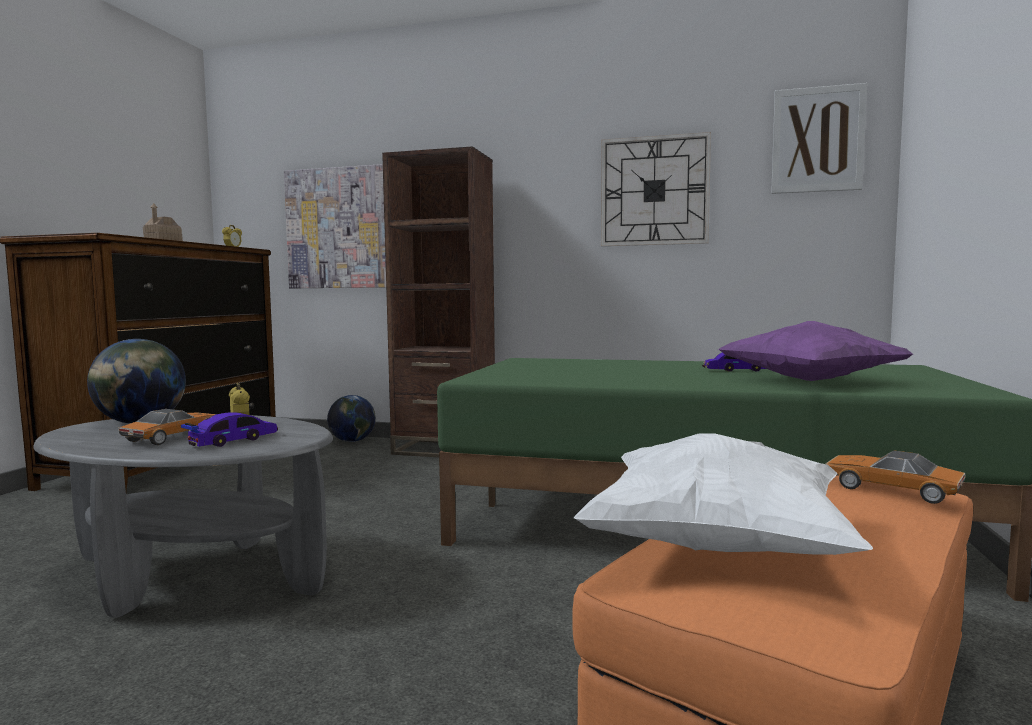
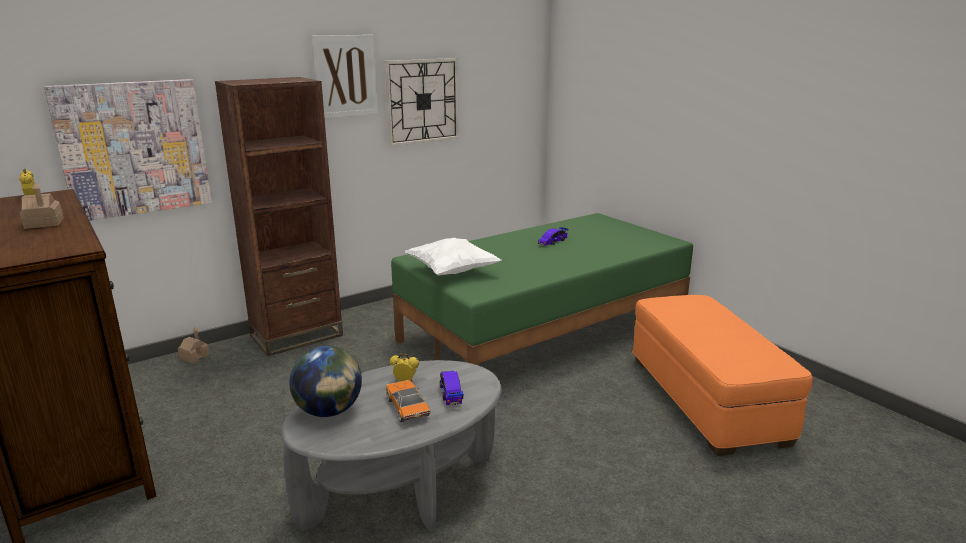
camera: 50 degrees left, 15 degrees up
globe [327,395,376,442] -> toy house [178,327,209,364]
white pillow [574,434,873,555] -> white pillow moved to [405,238,501,276]
purple pillow [718,321,913,381] -> none
picture [771,83,867,194] -> picture moved to [311,35,378,119]
toy car [826,450,966,504] -> none

